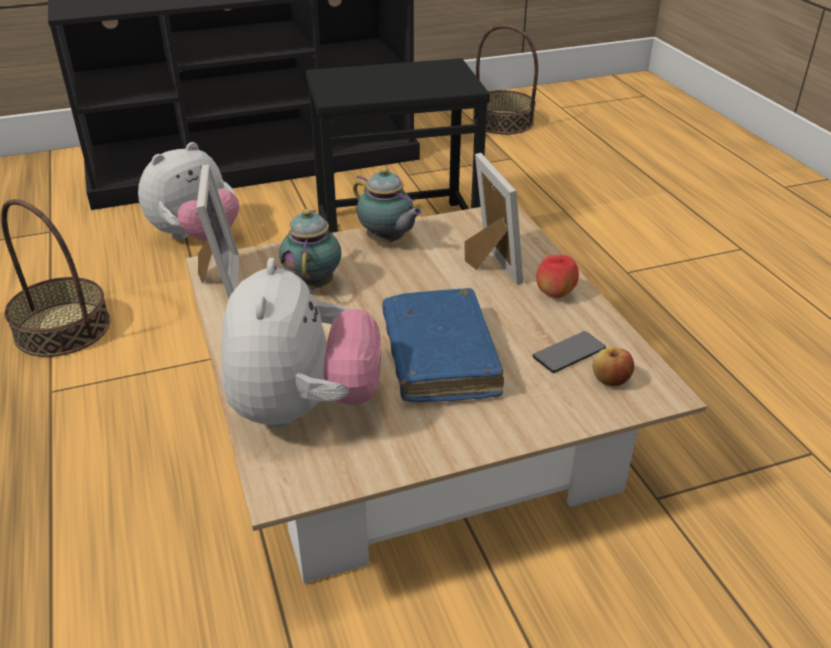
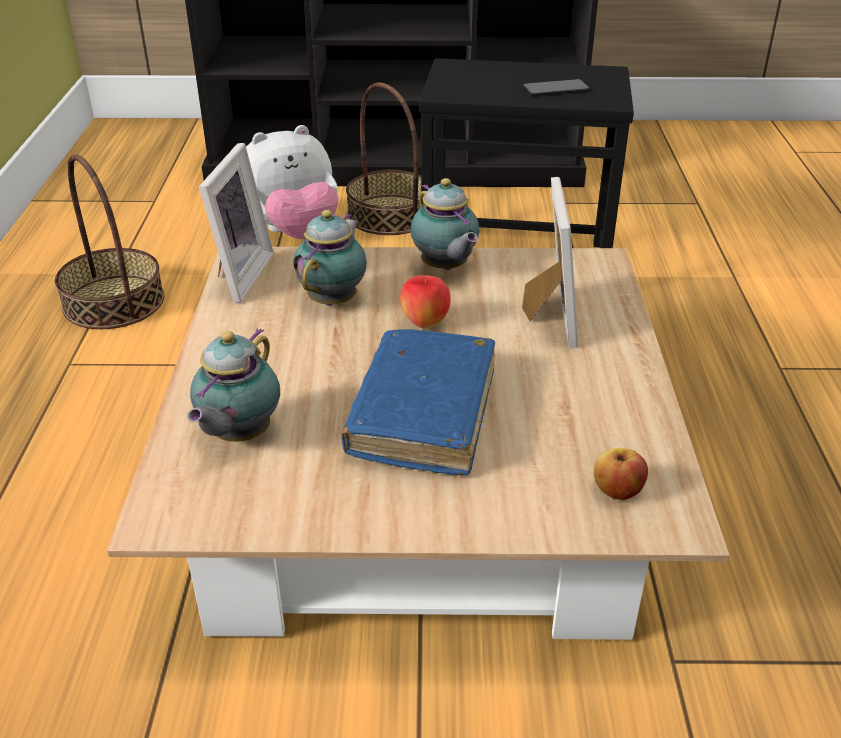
camera: 20 degrees right, 0 degrees up
plush toy [221,258,381,429] -> teapot [187,328,280,442]
basket [473,25,538,134] -> basket moved to [346,83,421,235]
phone [533,331,606,373] -> phone moved to [522,79,590,96]
apple [536,254,579,298] -> apple moved to [400,275,450,328]

